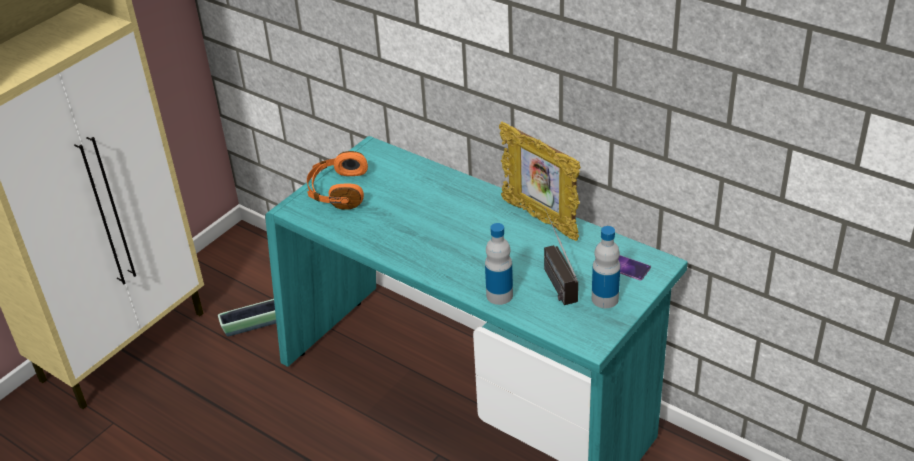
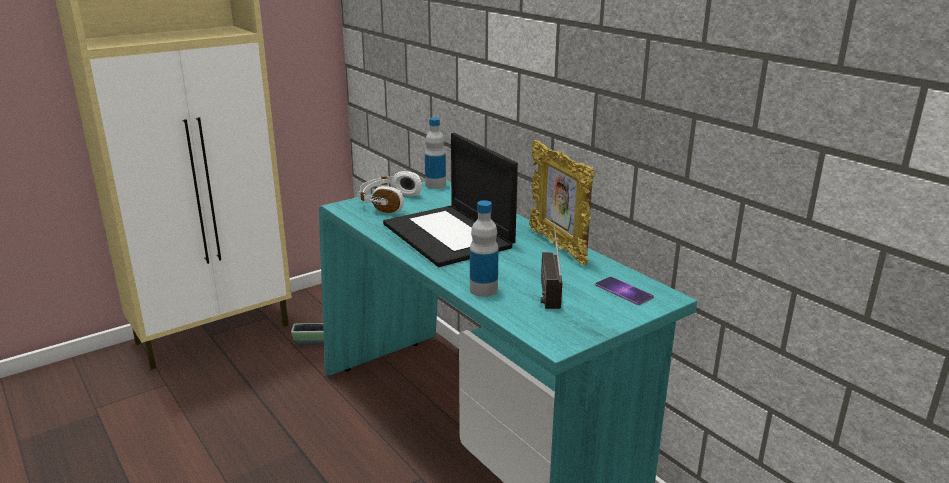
camera: 15 degrees right, 15 degrees down
orange headphones [307,151,368,210] -> white headphones [357,171,422,213]
bottle [592,226,620,308] -> bottle moved to [425,117,446,189]
none -> laptop [383,133,518,267]

